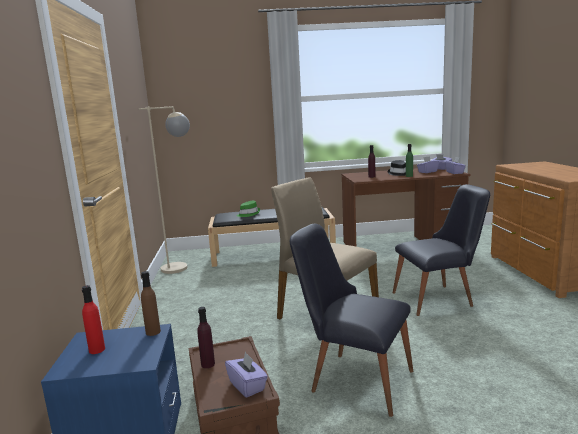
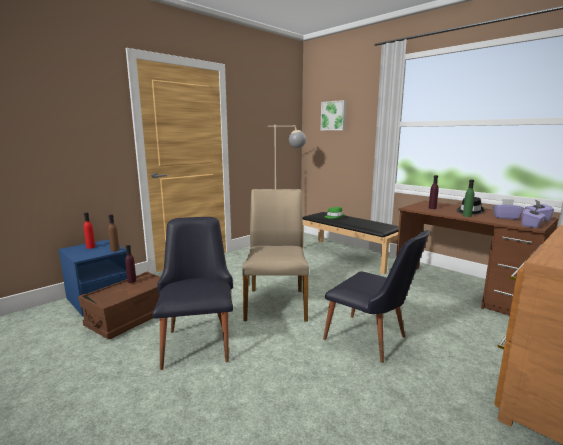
camera: 50 degrees right, 0 degrees up
purple tissue box [225,351,268,398] -> none
none -> picture [321,100,346,130]

